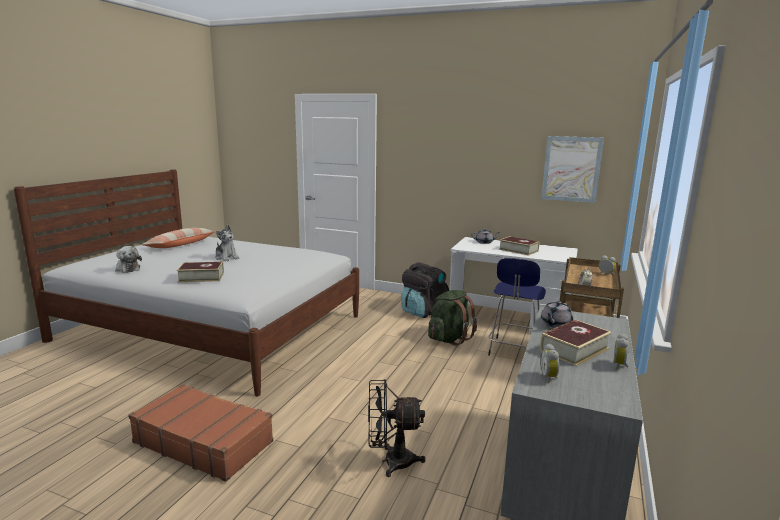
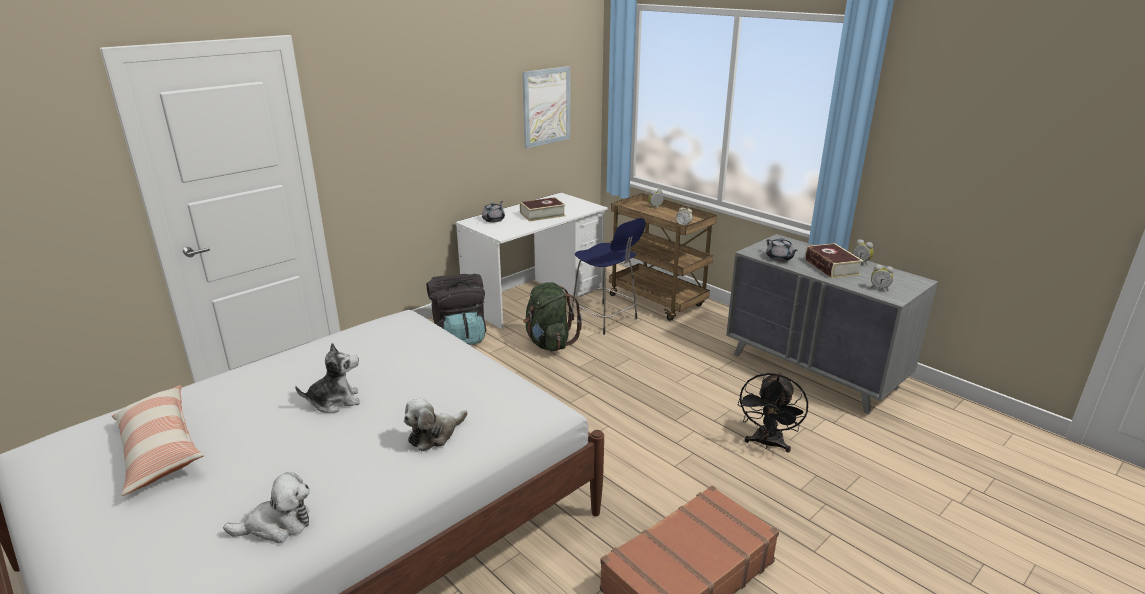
camera: 65 degrees left, 10 degrees up
book [176,262,224,282] -> plush toy [404,399,468,451]

